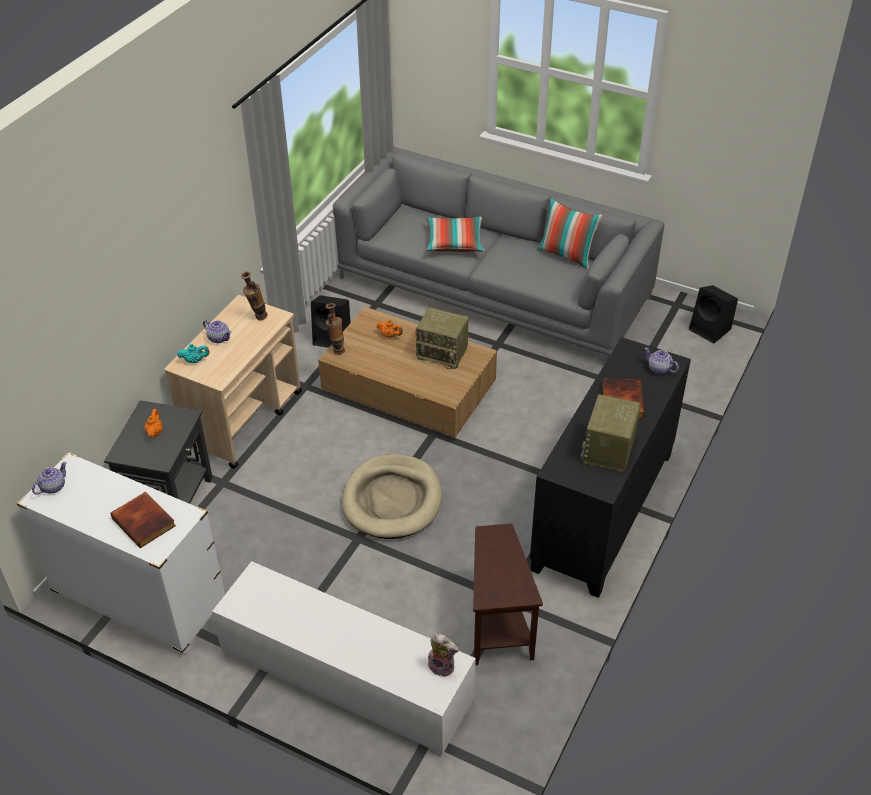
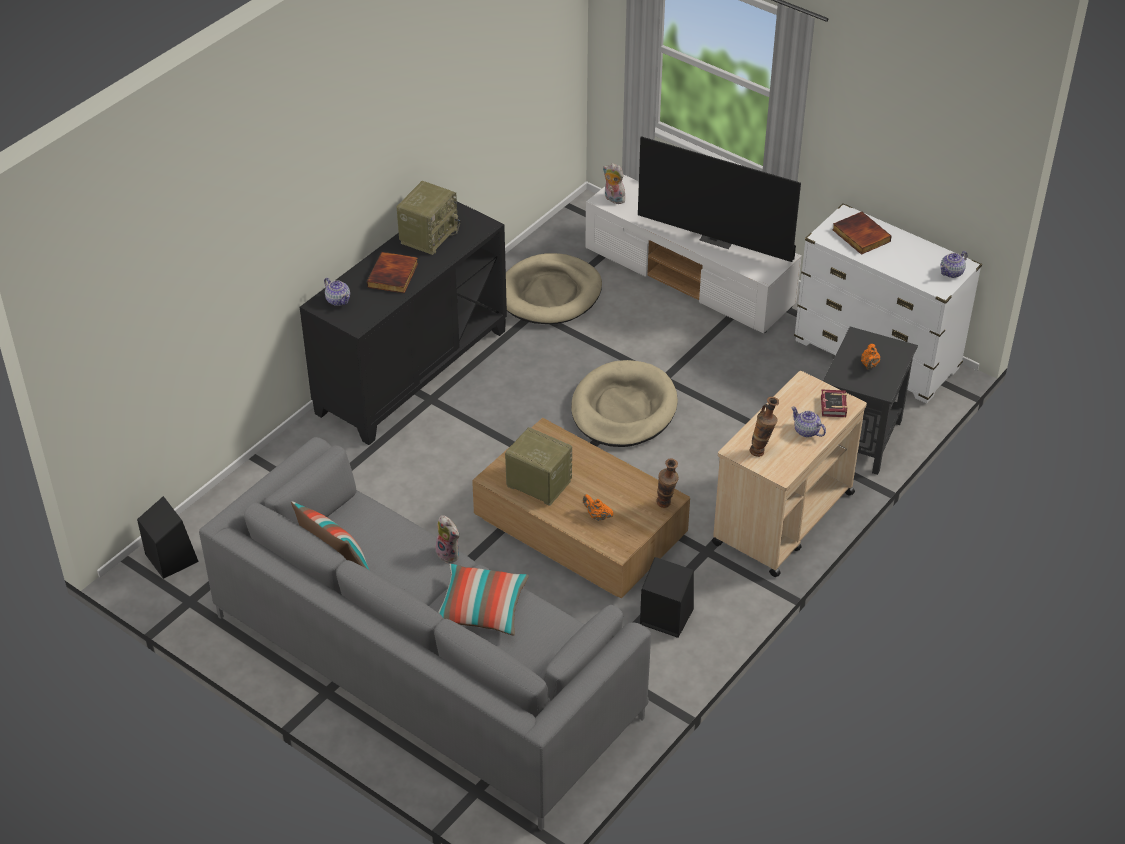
camera: 170 degrees left, 0 degrees up
turquoise teapot [177,344,209,363] -> book [821,390,848,417]
brown side table [473,524,543,665] -> beige dog bed [506,253,602,324]
none -> plush toy [436,515,460,563]
none -> television [638,136,801,262]

